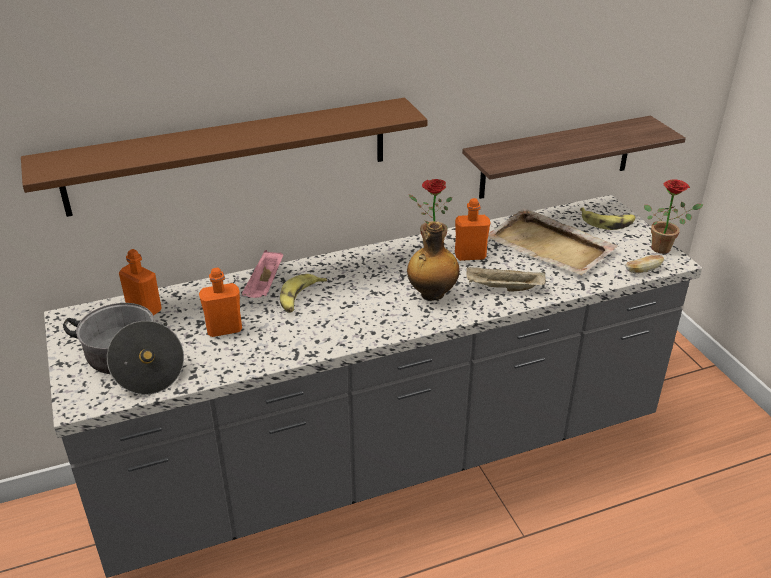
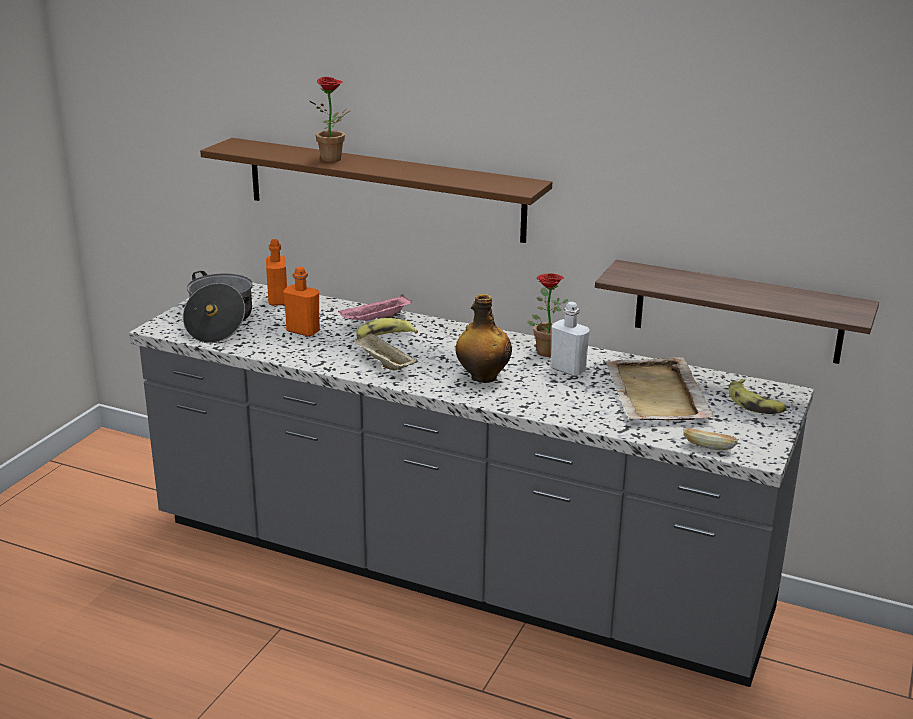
camera: 45 degrees right, 10 degrees down
orange bottle [455,198,491,261] -> white bottle [551,302,590,376]
beige tray [466,267,546,292] -> beige tray moved to [353,333,418,370]
potted plant [644,179,704,254] -> potted plant moved to [310,77,350,162]

